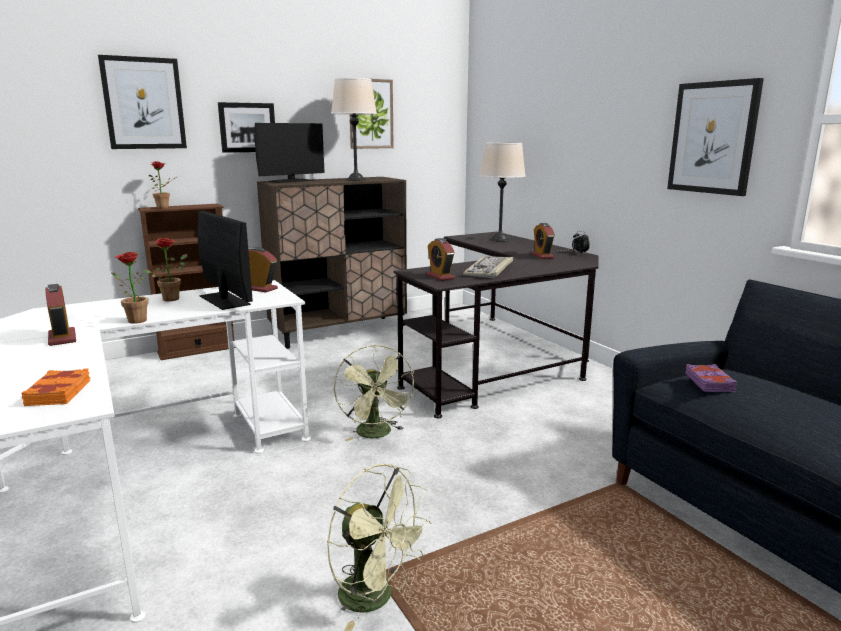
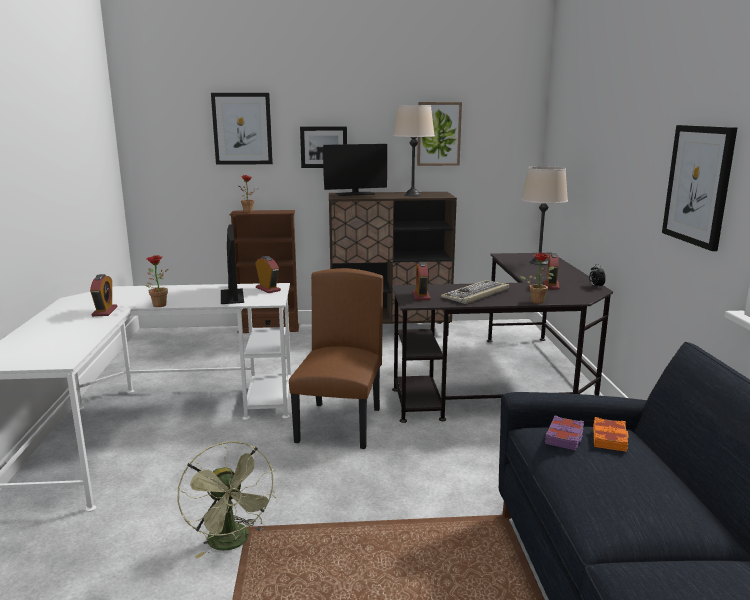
camera: 25 degrees right, 0 degrees up
orange book [22,368,90,406] -> orange book moved to [593,417,629,452]
potted plant [142,238,188,301] -> potted plant moved to [520,253,554,304]
green fan [334,345,415,441] -> brown chair [289,268,383,449]

